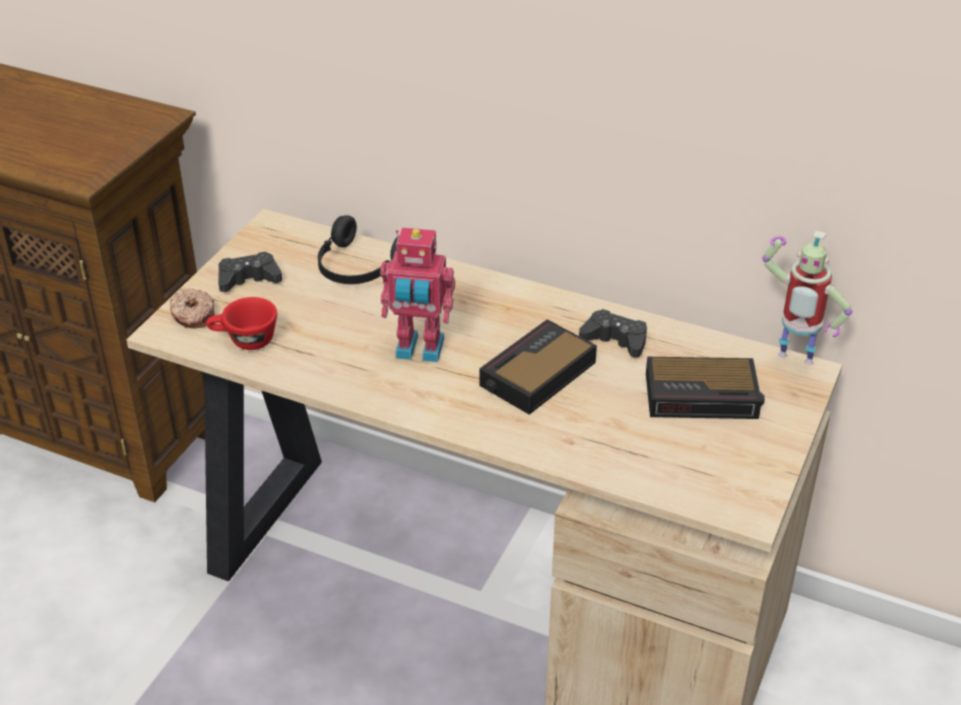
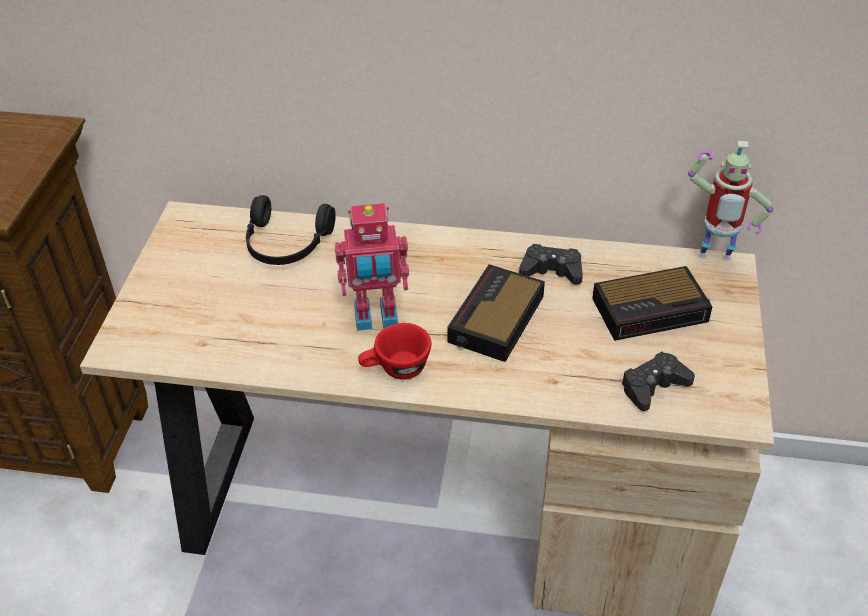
camera: 15 degrees left, 5 degrees up
donut [170,289,215,329] -> none
red cup [206,297,277,350] -> red cup moved to [358,323,431,379]
black game controller [218,252,282,292] -> black game controller moved to [622,352,695,411]

